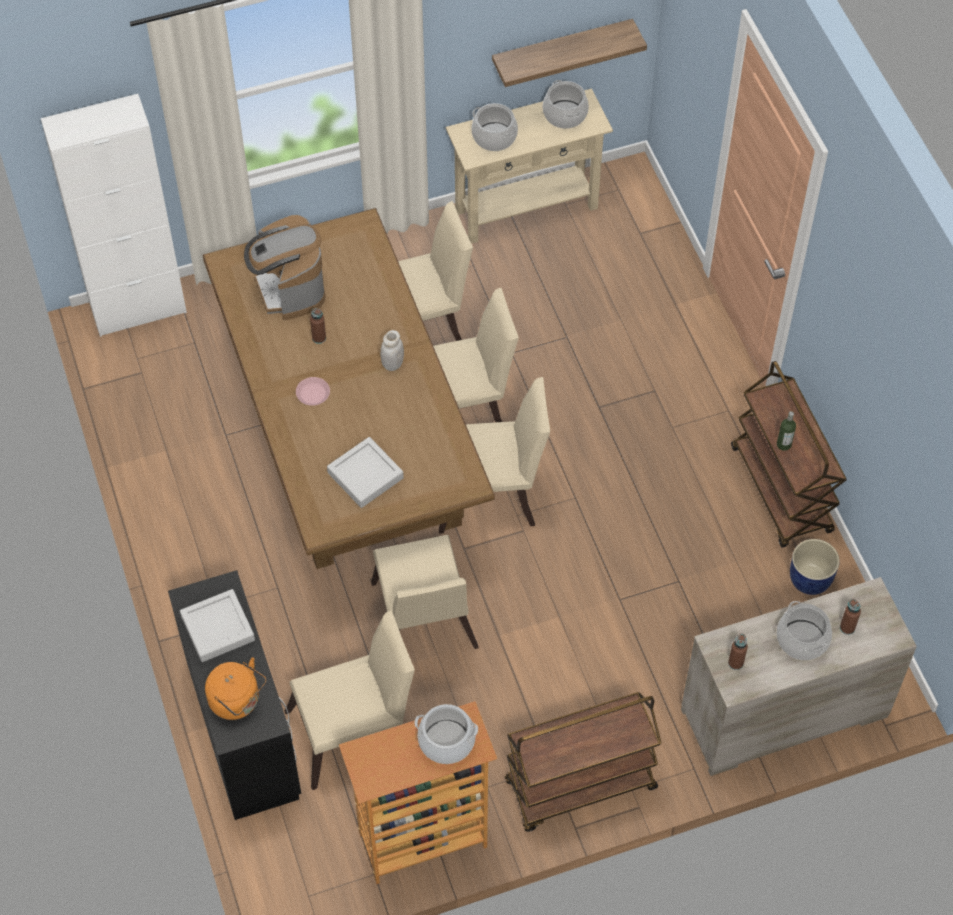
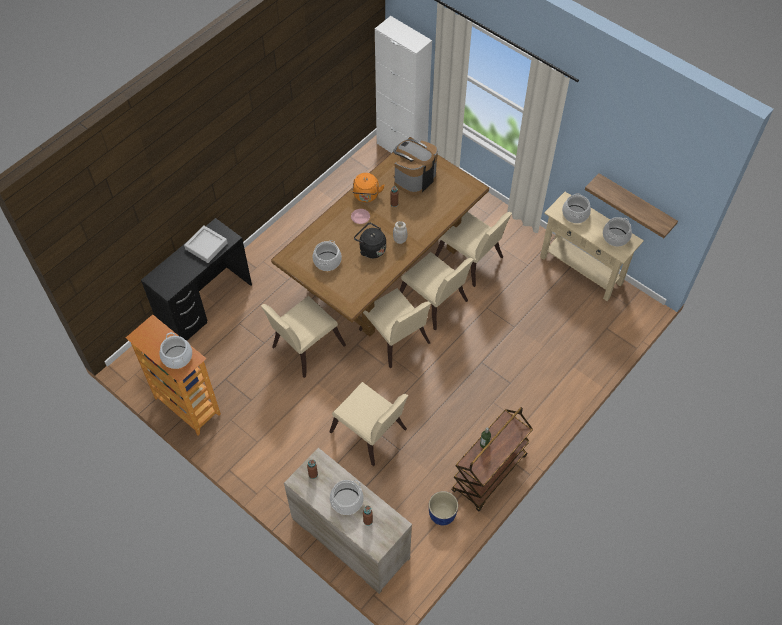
camera: 60 degrees right, 0 degrees up
orange kettle [205,657,266,720] -> orange kettle moved to [352,173,385,202]
beige chair [285,610,415,790] -> beige chair moved to [329,382,409,466]
grey tray [327,437,404,508] -> cooking pot [313,240,342,271]
brown cart [505,692,662,832] -> none
none -> black kettle [354,223,386,258]

